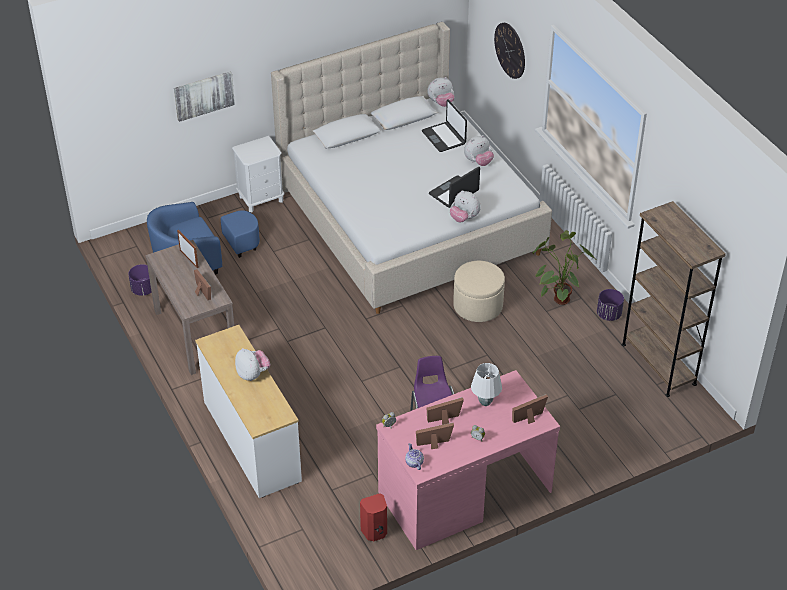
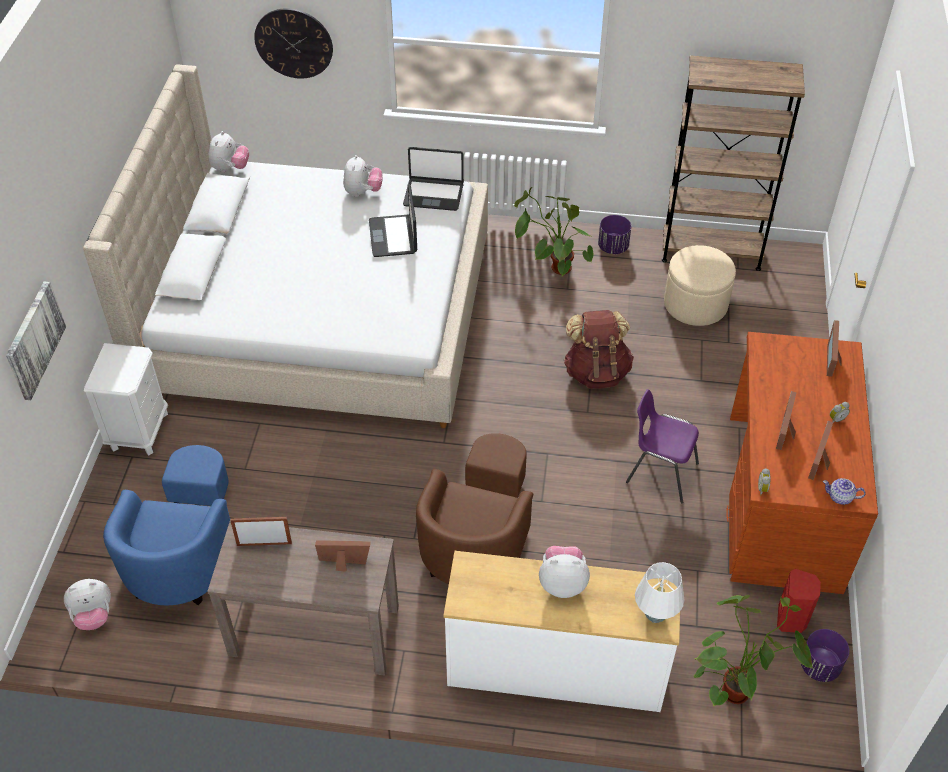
camera: 55 degrees left, 5 degrees up
purple planter [128,264,152,296] -> purple planter moved to [801,629,849,682]
pink desk [376,370,560,550] -> brown desk [726,332,878,594]
laptop [422,100,467,152] -> laptop moved to [403,147,464,211]
plush toy [450,191,481,222] -> plush toy moved to [64,579,111,630]
beige ottoman [453,261,505,322] -> beige ottoman moved to [664,245,736,326]
white table lamp [471,363,502,406] -> white table lamp moved to [635,562,684,623]
none -> brown armchair [416,433,533,584]
none -> brown backpack [564,310,634,388]
none -> potted plant [694,595,814,706]

